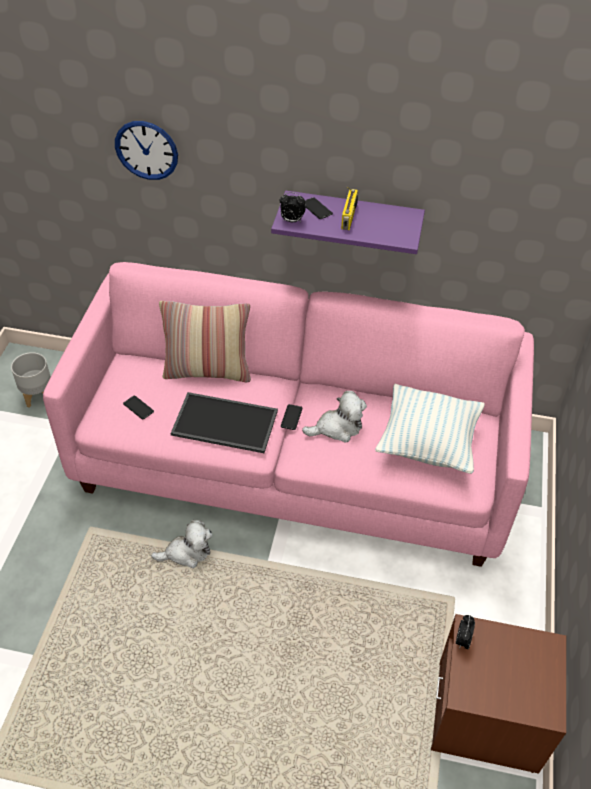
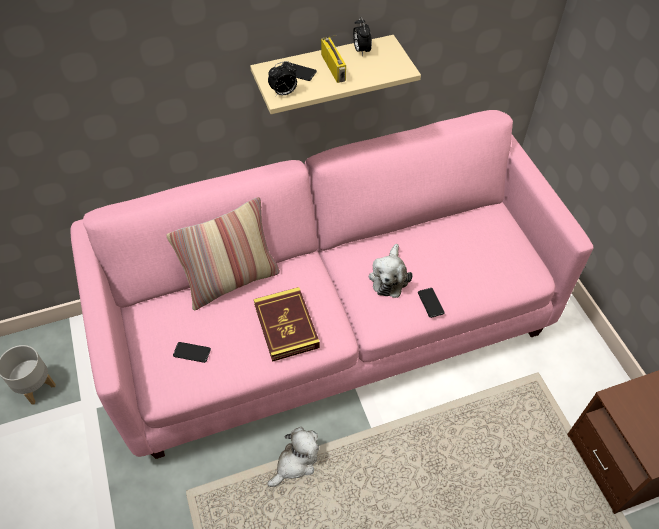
camera: 30 degrees left, 5 degrees up
wall clock [115,121,178,180] -> none
tray [171,392,278,453] -> book [254,287,320,362]
purple shelf [271,191,425,254] -> beige shelf [250,35,421,114]
phone [281,404,303,430] -> phone moved to [418,288,445,318]
plush toy [302,391,367,442] -> plush toy turned 150 degrees clockwise [369,244,413,298]
pillow [375,384,485,474] -> none
alarm clock [456,615,475,649] -> alarm clock moved to [353,17,372,56]

